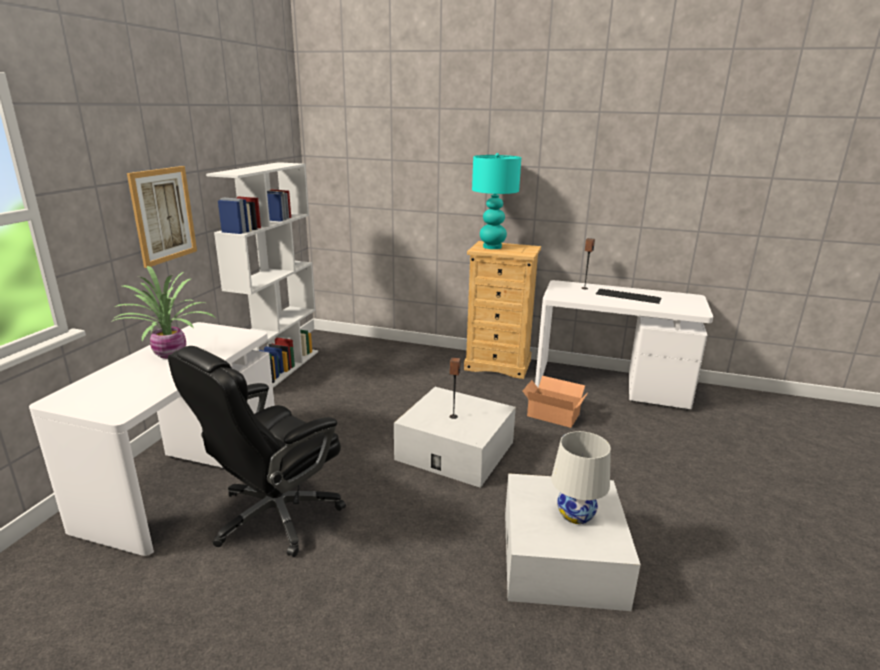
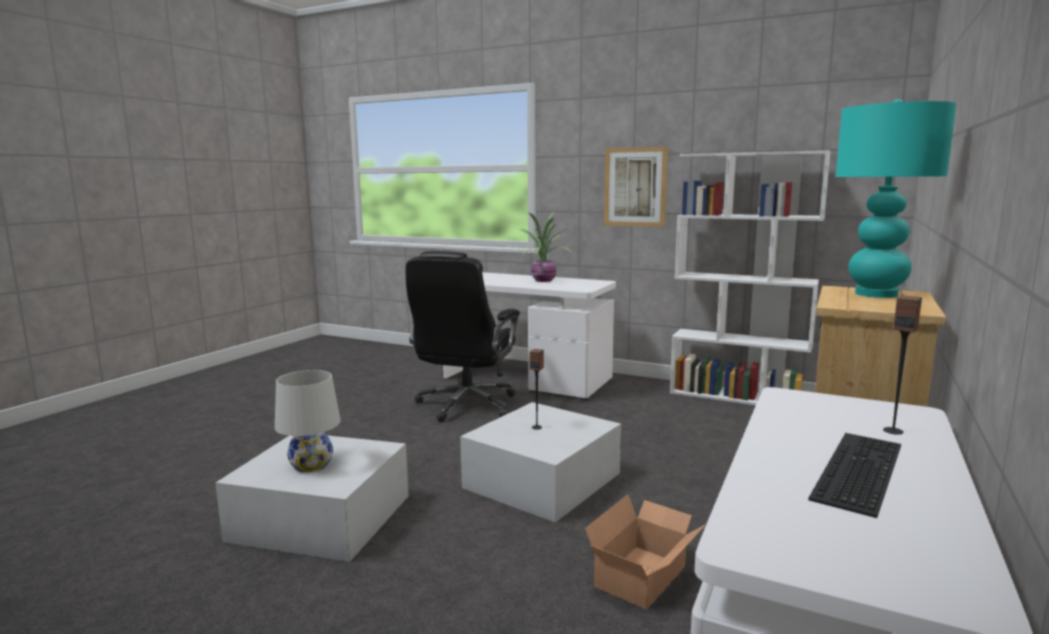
camera: 100 degrees right, 10 degrees down
black office chair [168,346,346,557] -> black office chair turned 120 degrees counterclockwise [406,251,520,422]

